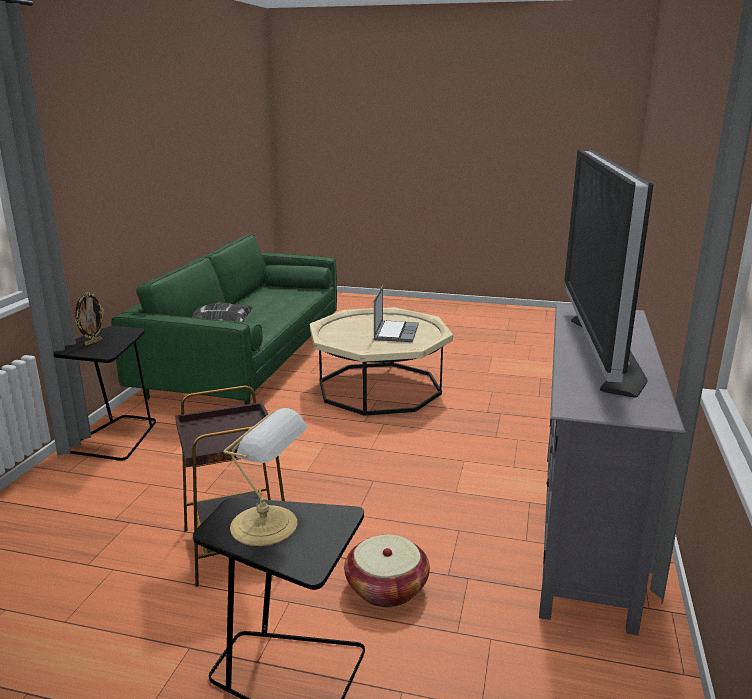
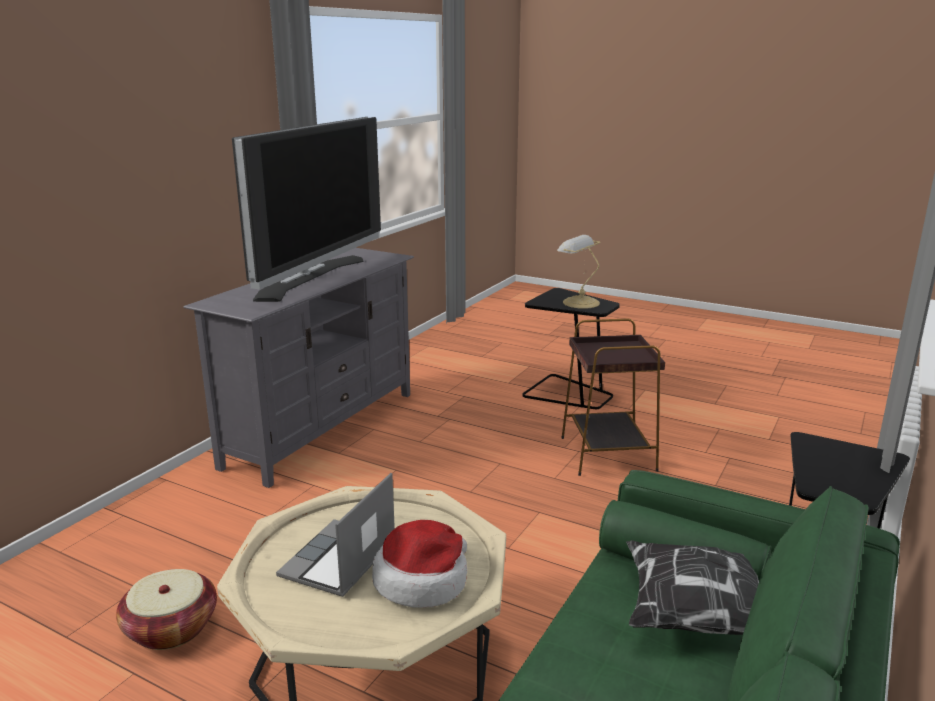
camera: 165 degrees left, 0 degrees up
picture frame [75,292,104,346] -> none
basket [344,535,430,607] -> basket moved to [116,569,217,650]
none -> hat [372,520,467,608]

